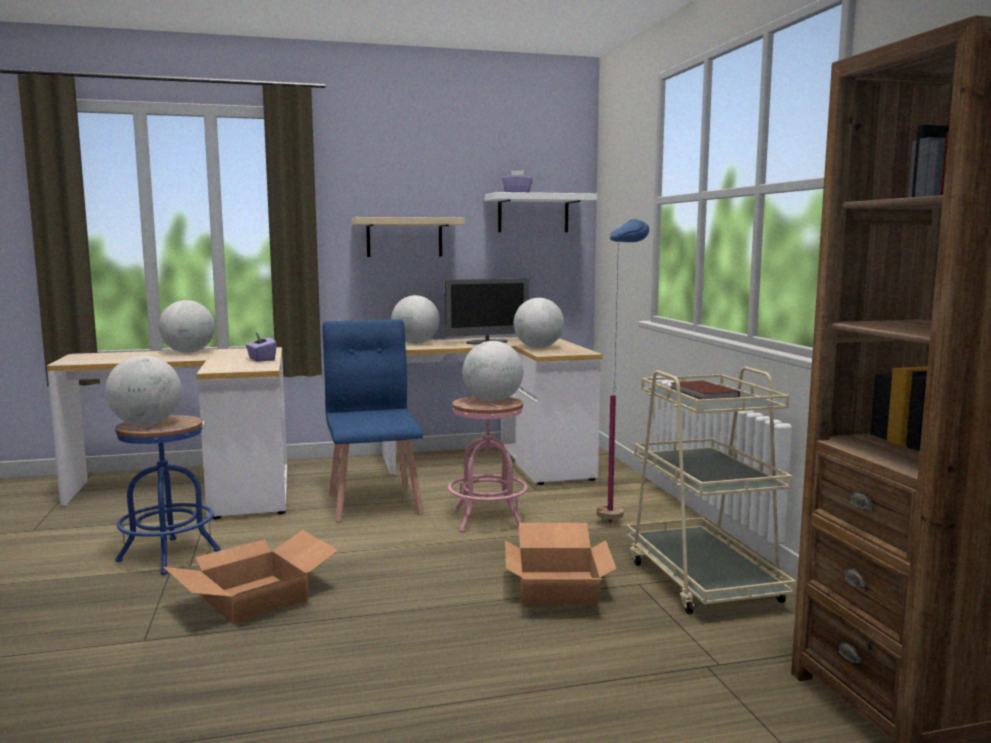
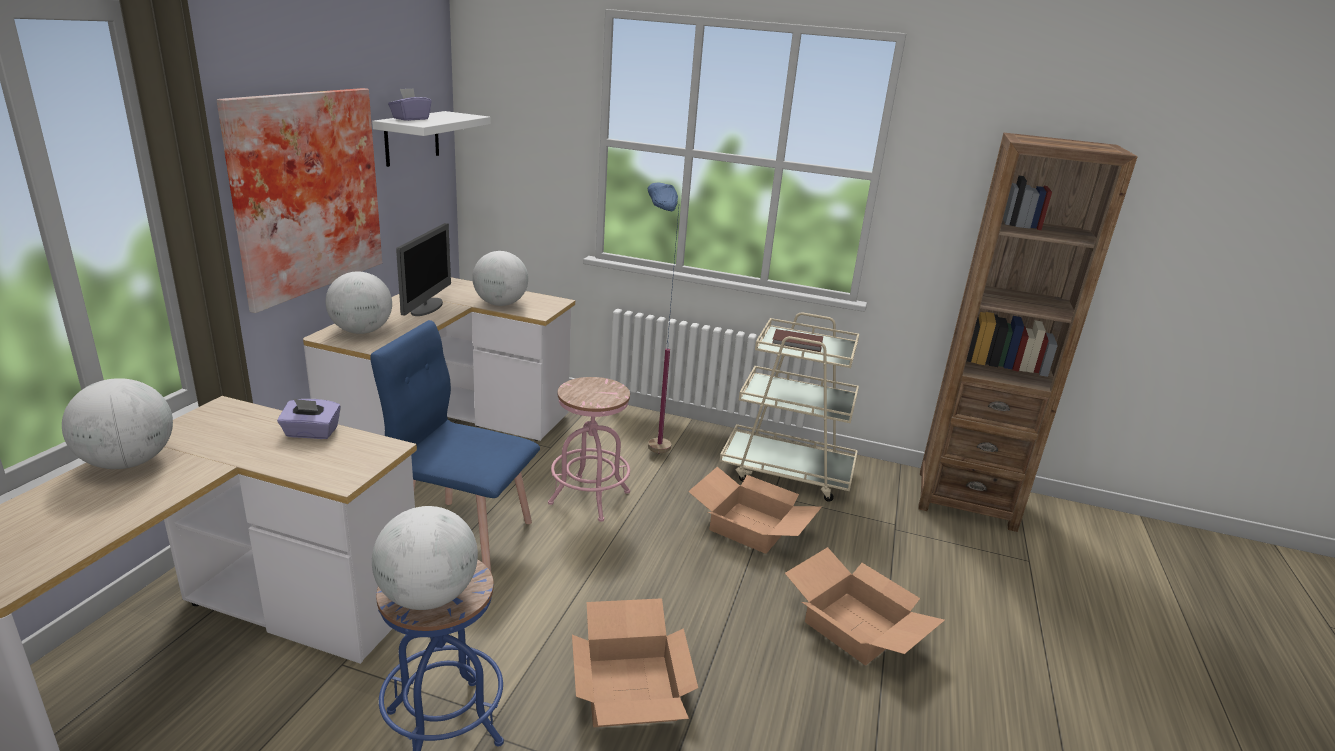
camera: 60 degrees left, 15 degrees up
beige shelf [352,217,465,257] -> picture [216,88,382,313]
globe [463,341,523,402] -> none
none -> cardboard box [785,547,945,665]

